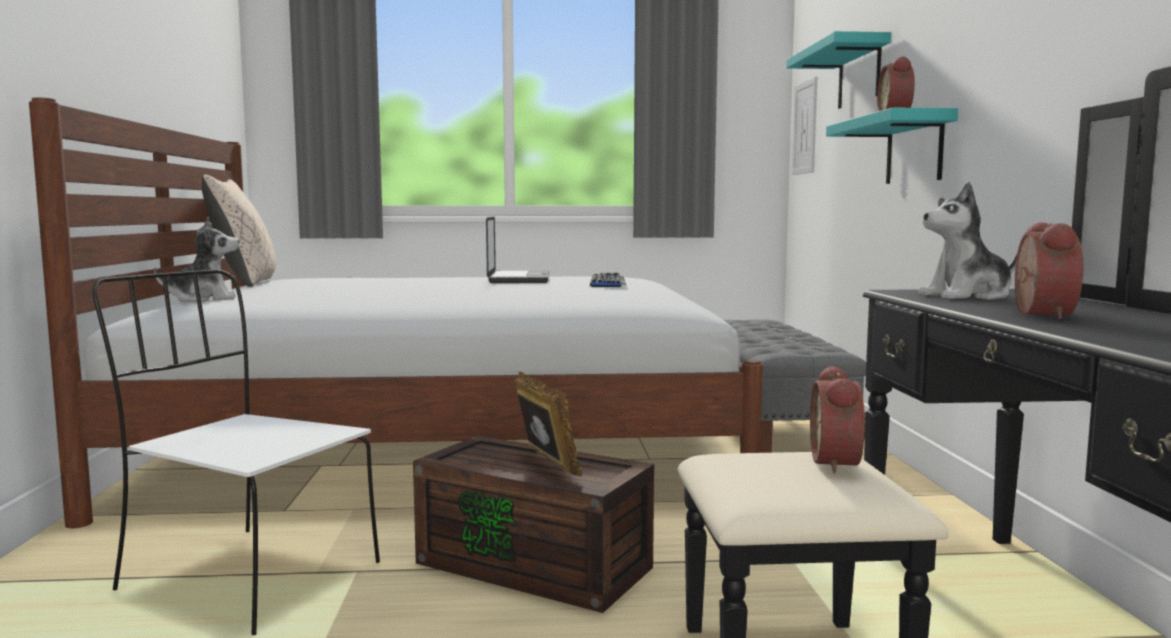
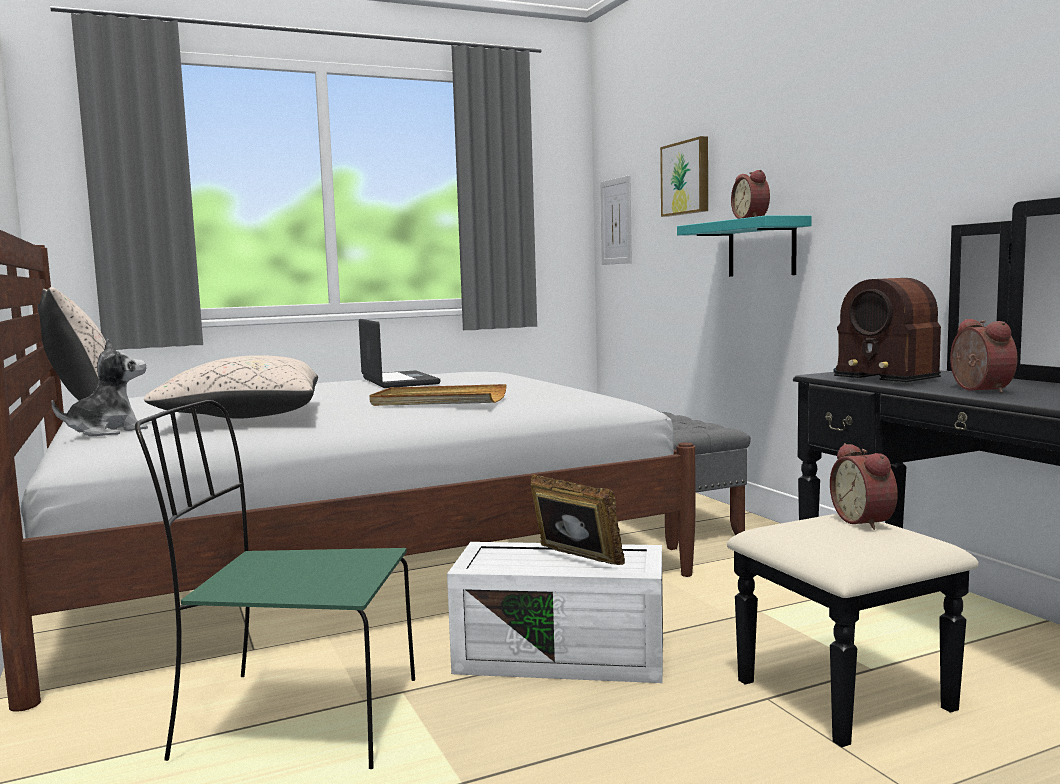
camera: 20 degrees left, 0 degrees up
white chair [92,270,380,635] -> green chair [135,400,415,769]
brown storage box [413,435,654,613] -> white storage box [447,542,663,683]
keyboard [590,273,627,287] -> none
turquoise shelf [786,31,891,109] -> picture [660,136,708,217]
plush toy [918,182,1017,300] -> radio [833,278,941,382]
none -> beige pillow [144,355,318,419]
none -> beige tray [369,384,507,406]

